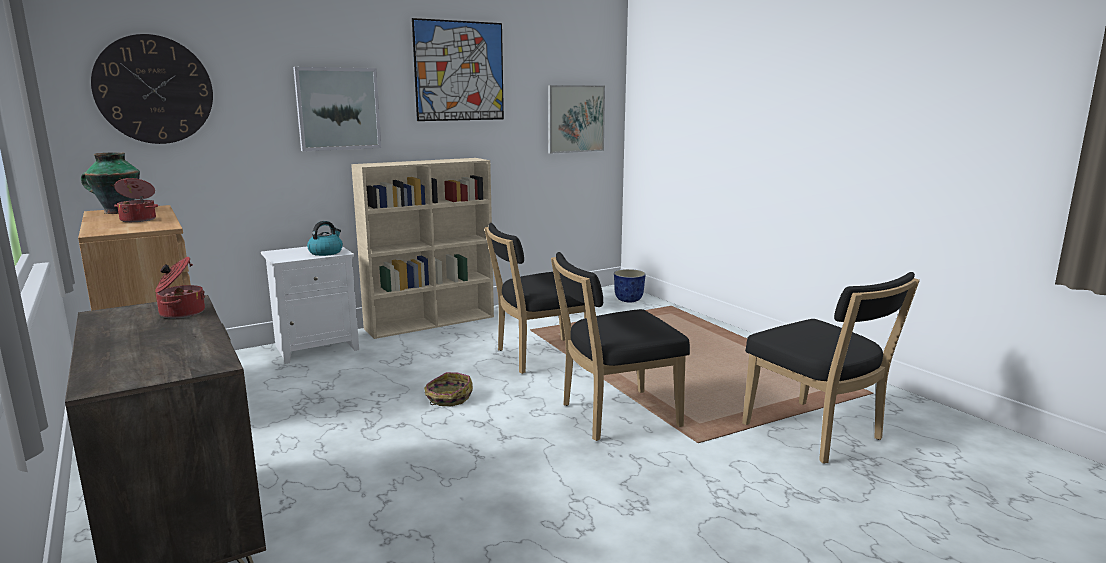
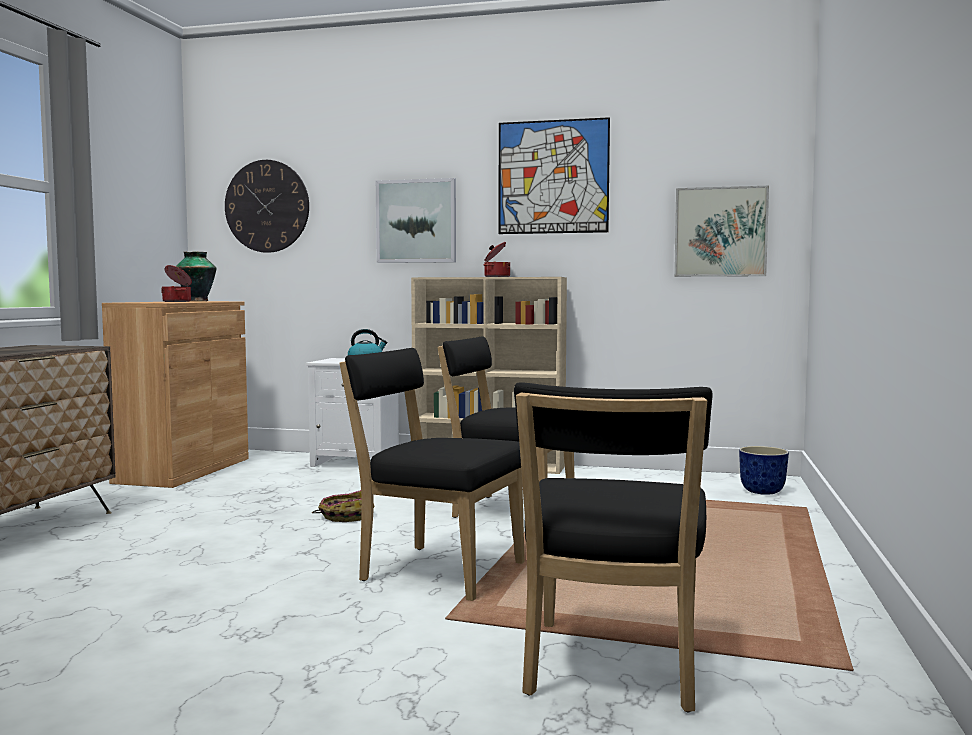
camera: 45 degrees right, 10 degrees down
cooking pot [155,257,205,318] -> cooking pot moved to [484,242,510,277]

